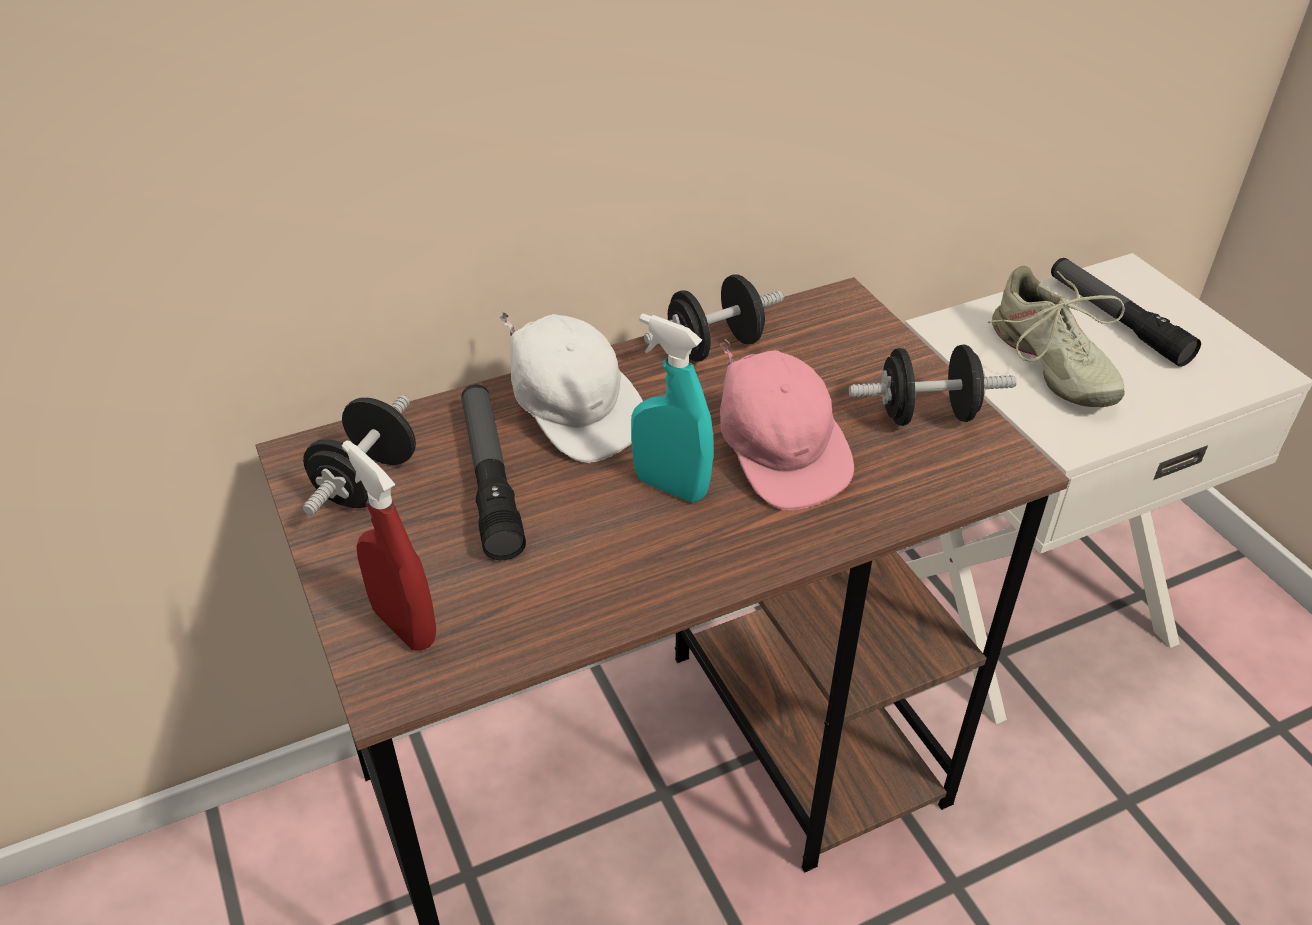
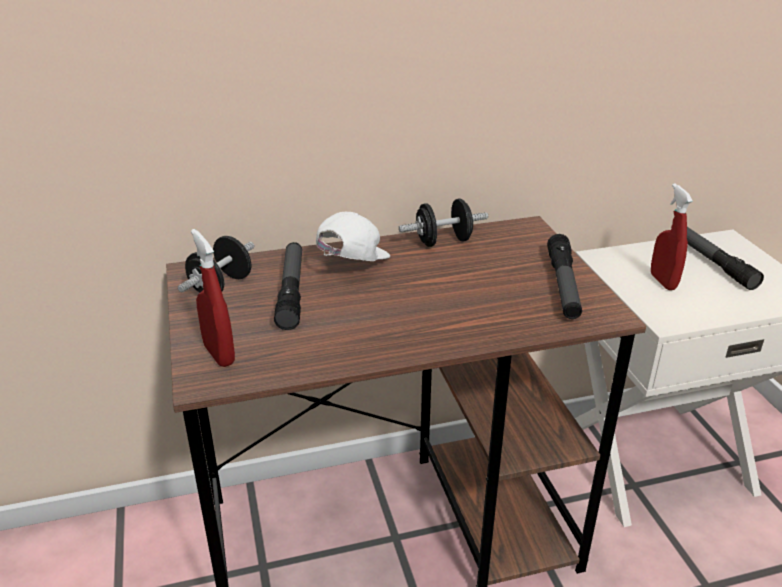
camera: 10 degrees right, 10 degrees down
white cap [499,311,643,463] -> white cap turned 120 degrees counterclockwise [316,212,390,261]
turquoise spray bottle [631,313,714,502] -> none
pink cap [720,339,854,510] -> none
black dumbbell [849,345,1017,426] -> flashlight [547,234,582,319]
beige shoe [988,266,1125,407] -> red spray bottle [651,184,693,290]

